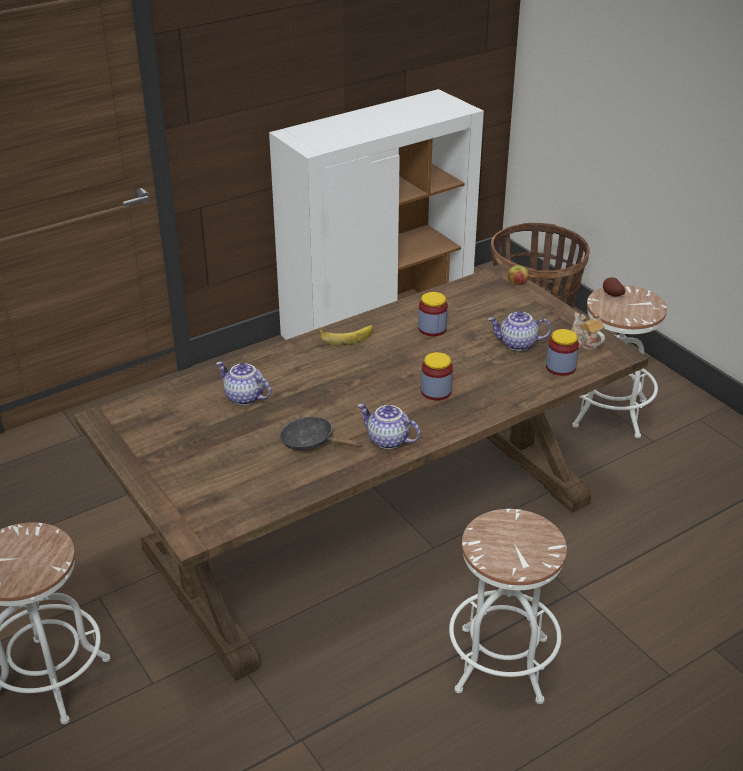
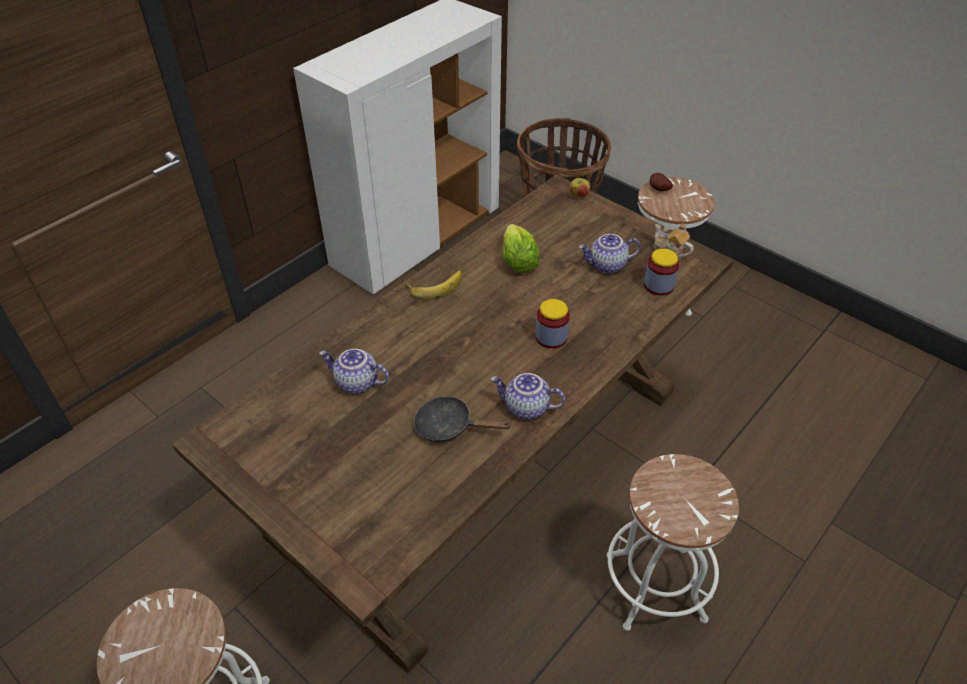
camera: 15 degrees left, 10 degrees up
jar [418,292,448,336] -> lettuce [503,224,540,273]

